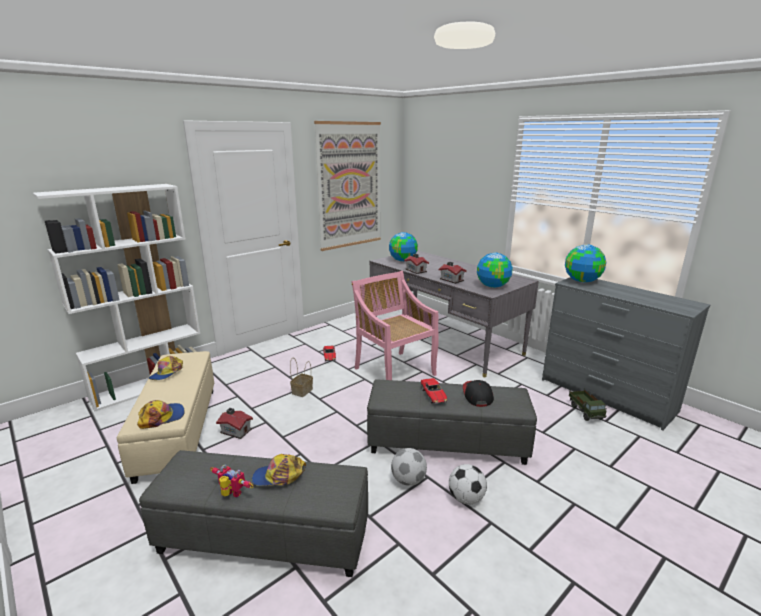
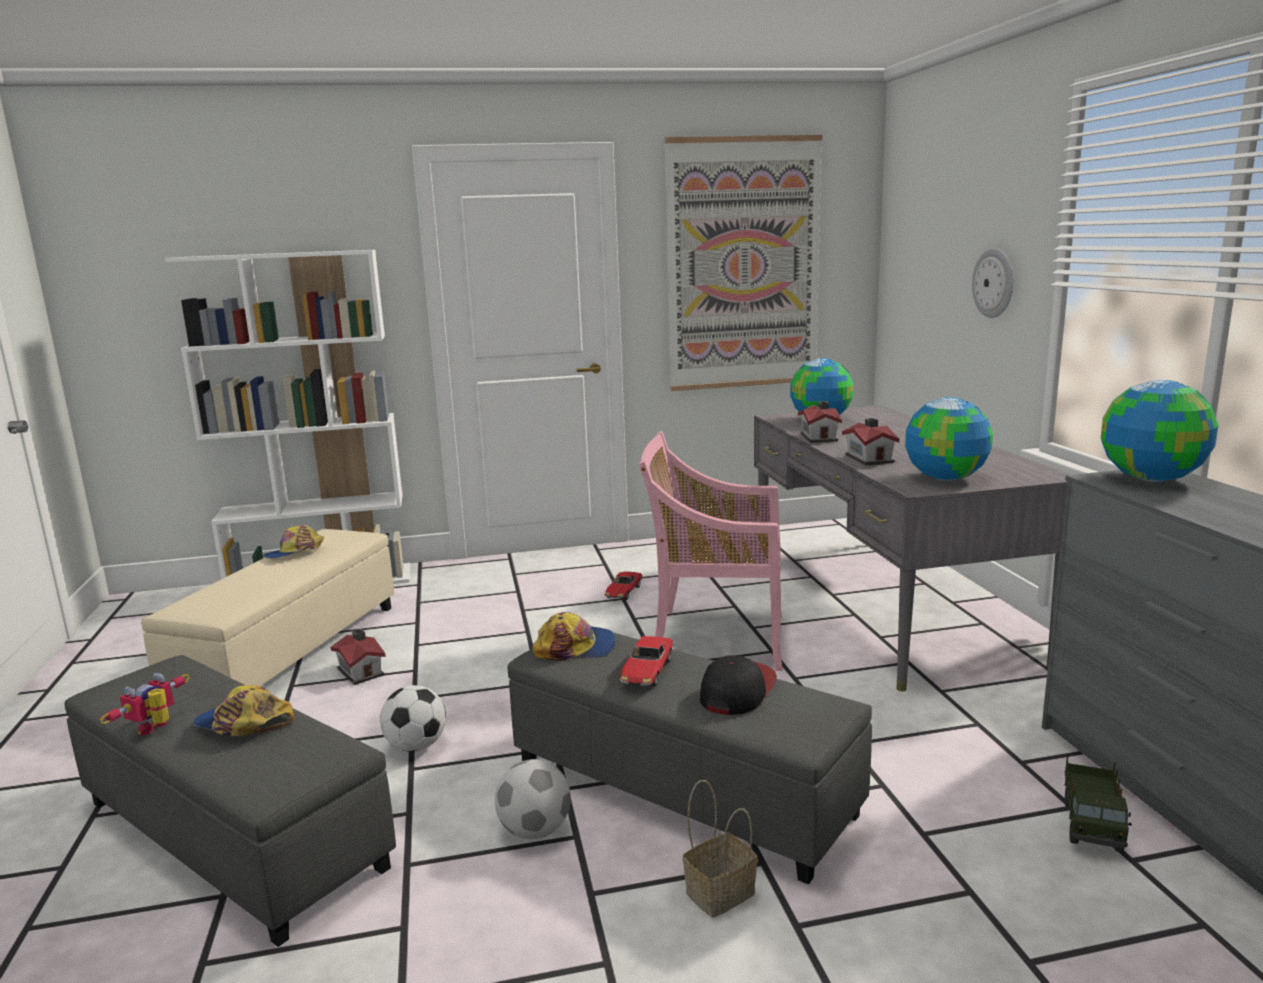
camera: 30 degrees right, 5 degrees down
cap [137,400,185,429] -> cap moved to [532,612,616,661]
toy robot [210,464,253,497] -> toy robot turned 120 degrees counterclockwise [100,673,190,735]
basket [290,358,313,397] -> basket moved to [683,780,758,918]
pink chair [351,271,439,380] -> pink chair turned 75 degrees counterclockwise [639,431,782,671]
football [449,464,487,504] -> football moved to [380,685,446,752]
none -> wall clock [972,248,1013,318]

